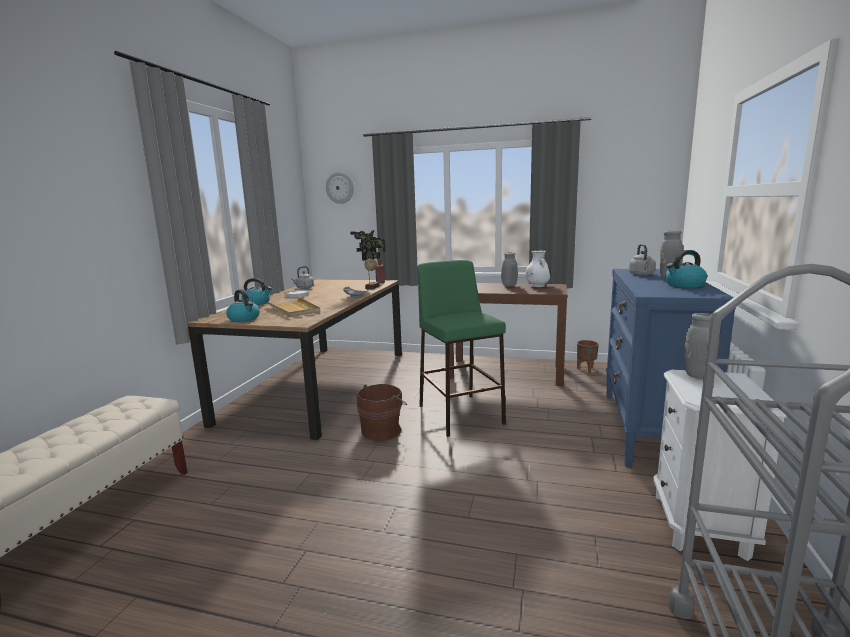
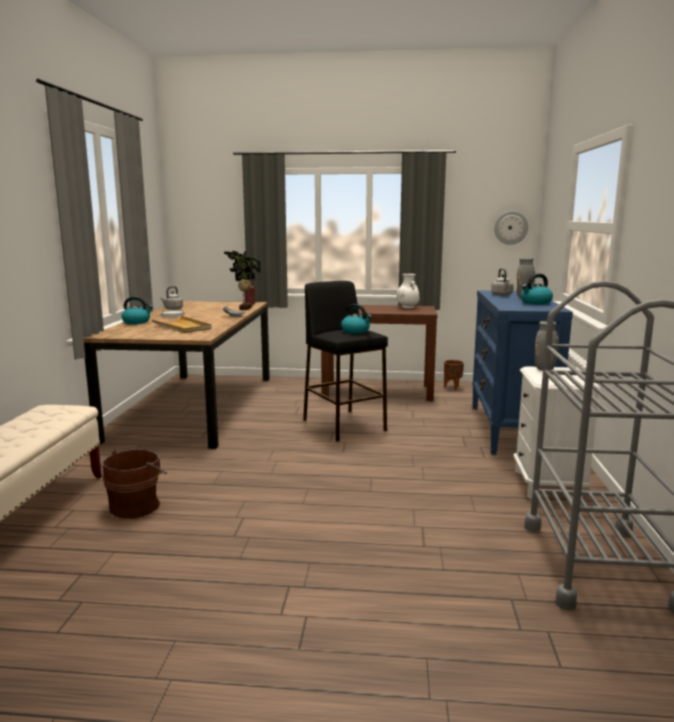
camera: 10 degrees left, 0 degrees up
kettle [226,290,260,322] -> kettle moved to [341,304,372,334]
wall clock [326,172,354,204] -> wall clock moved to [494,211,528,245]
brown bucket [357,384,407,441] -> brown bucket moved to [102,449,167,519]
green stool [417,260,506,437] -> black stool [303,281,388,442]
grey vase [501,253,518,286] -> none

